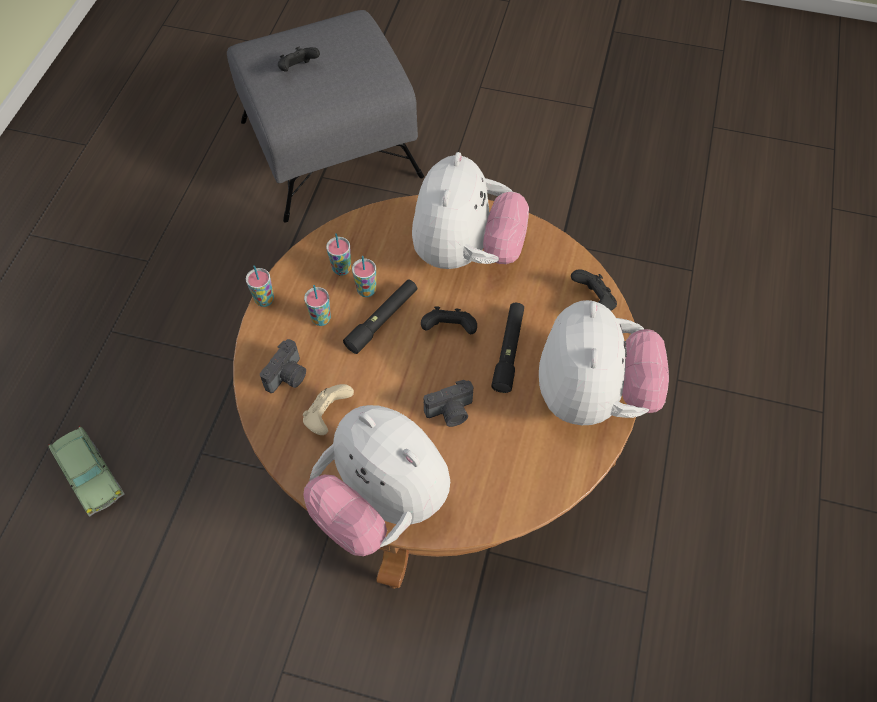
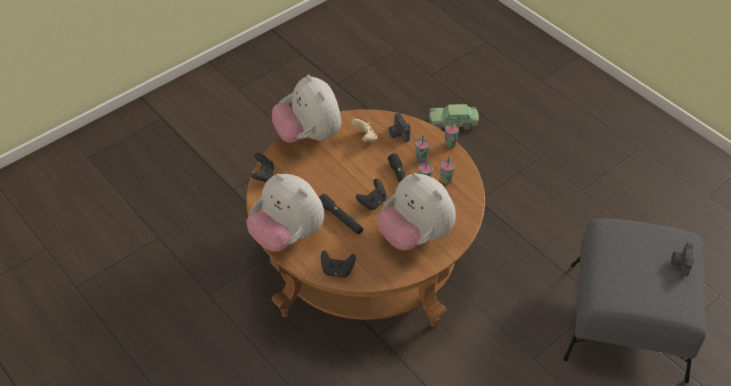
camera: 125 degrees right, 10 degrees down
black game controller [278,47,320,72] -> black game controller moved to [251,153,274,182]
plush toy [303,405,450,556] -> plush toy turned 105 degrees counterclockwise [272,75,341,143]
camera [424,380,473,427] -> camera moved to [671,242,694,276]

